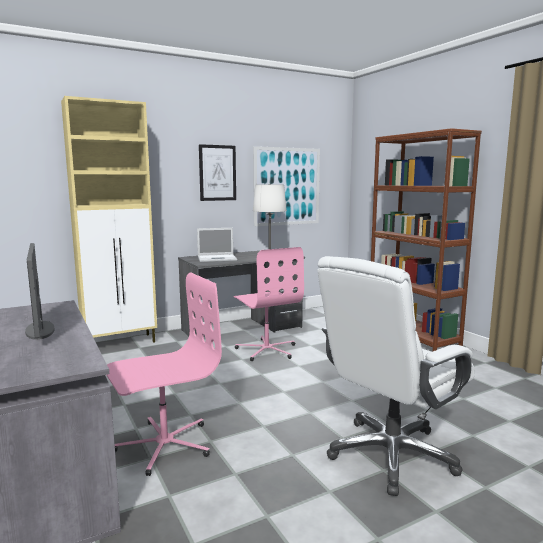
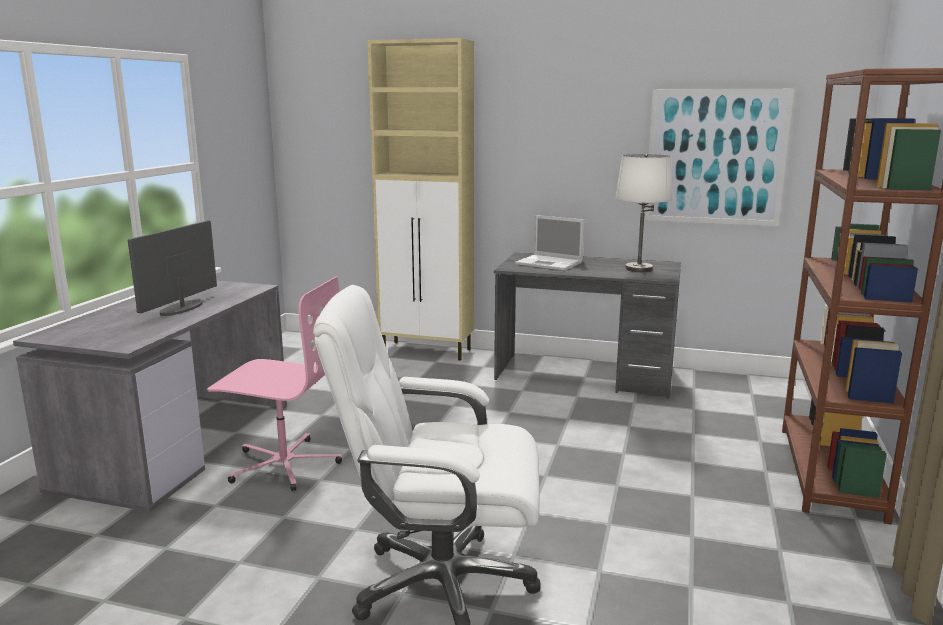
camera: 45 degrees right, 5 degrees up
picture [199,144,236,201] -> none
pink office chair [233,247,304,361] -> none

